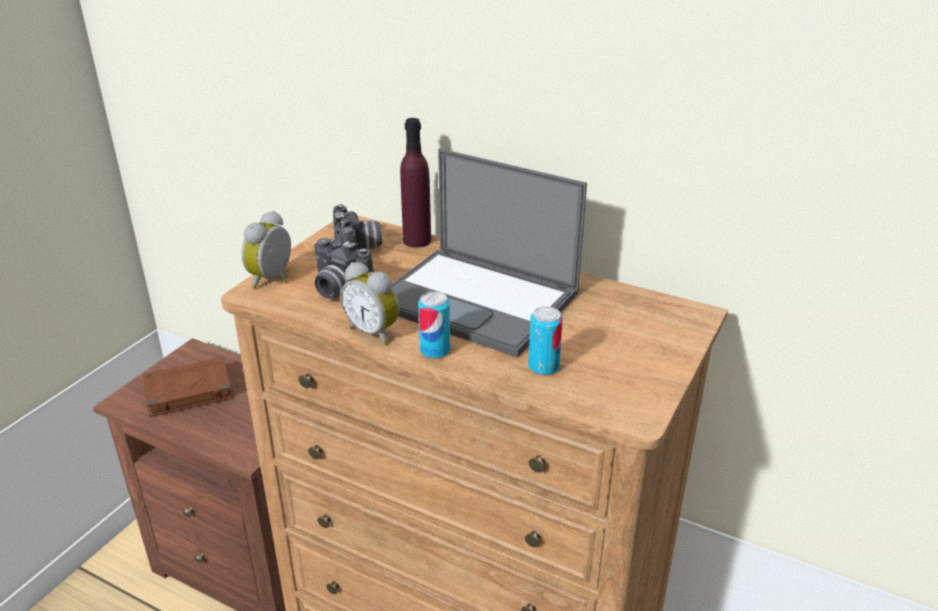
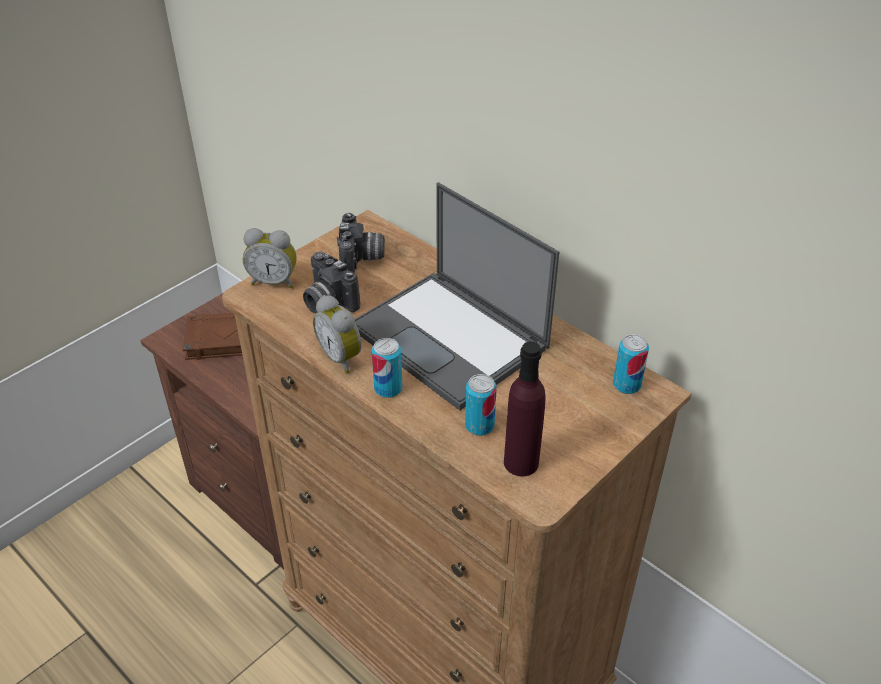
camera: 15 degrees right, 10 degrees up
alarm clock [241,211,291,288] -> alarm clock turned 120 degrees counterclockwise [243,228,297,289]
purple bottle [400,118,431,248] -> purple bottle moved to [504,341,546,477]
none -> can [613,334,649,394]

